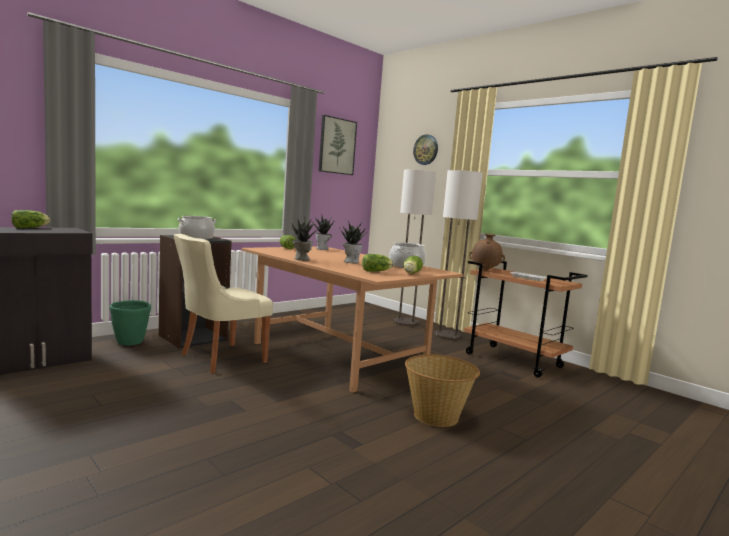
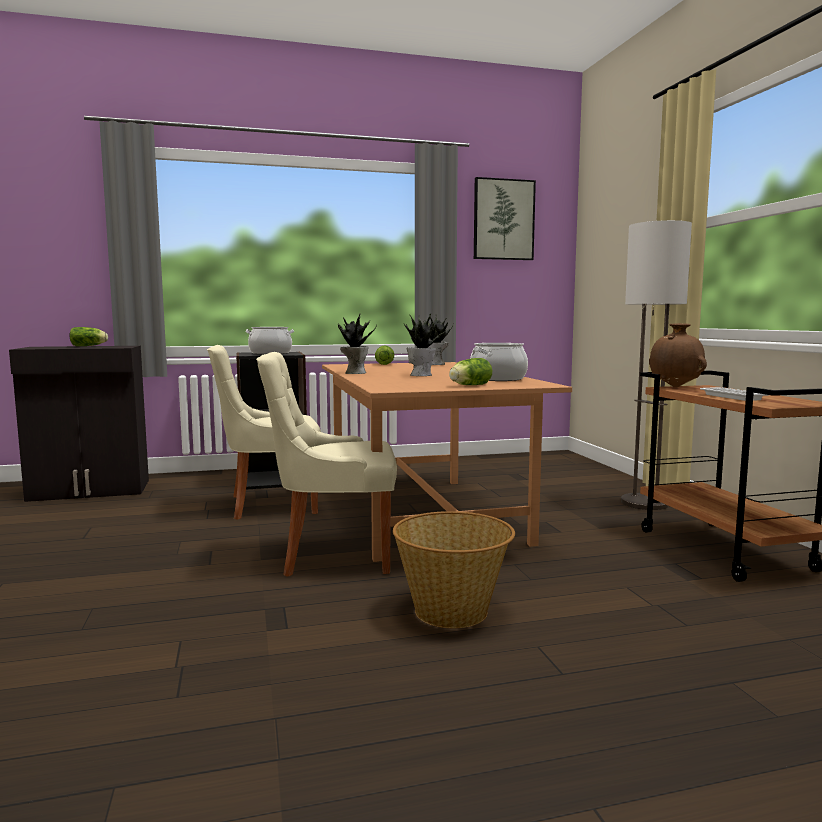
camera: 30 degrees right, 0 degrees up
green planter [110,300,151,346] -> none
lettuce [362,254,394,272] -> none
floor lamp [393,169,436,326] -> none
wall clock [413,134,438,165] -> none
none -> beige chair [256,352,397,577]

